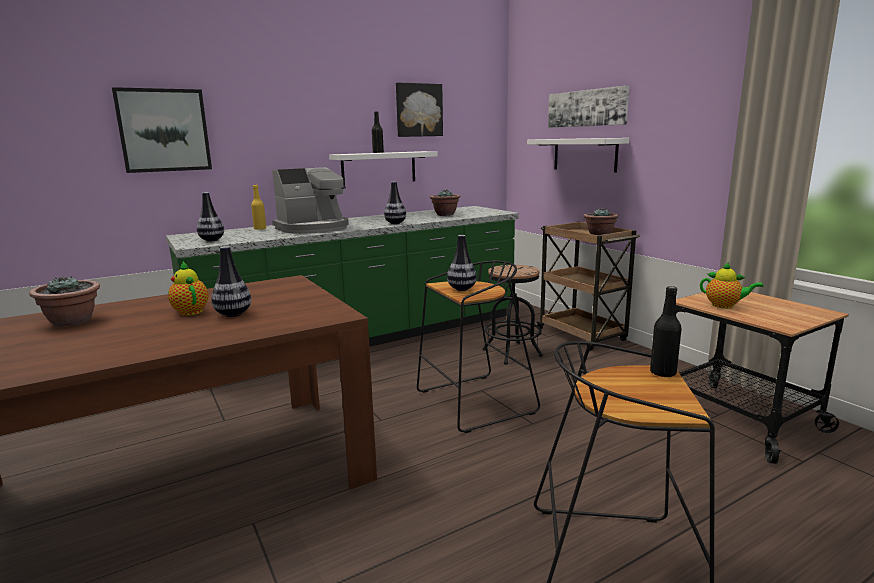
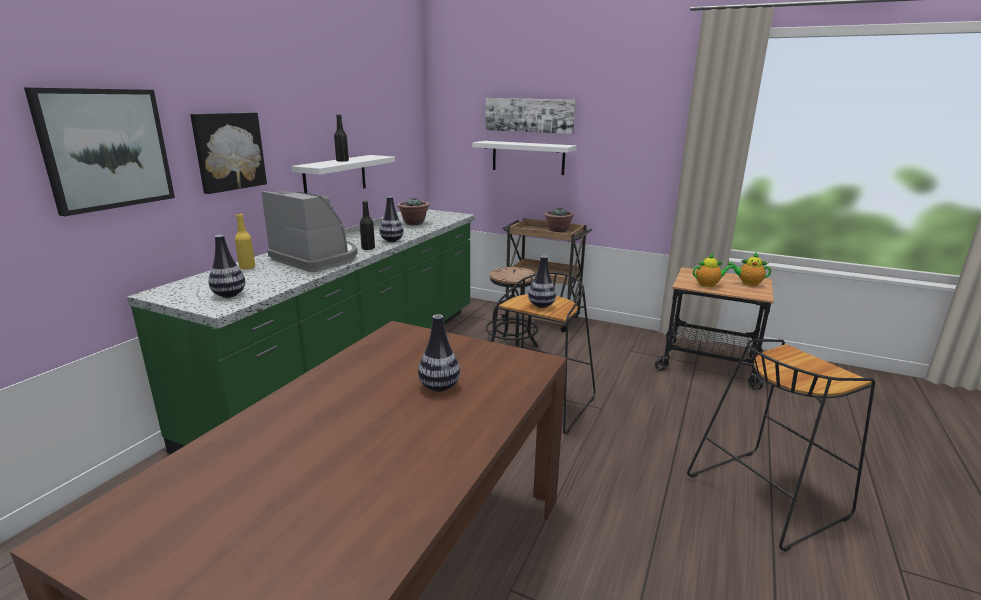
camera: 35 degrees left, 5 degrees up
potted plant [29,276,100,327] -> none
teapot [168,261,208,316] -> teapot moved to [727,253,771,286]
coffee machine [272,167,349,234] -> coffee machine turned 75 degrees counterclockwise [261,191,358,272]
picture [396,83,443,137] -> picture moved to [190,113,267,194]
black bottle [650,286,682,377] -> black bottle moved to [360,201,375,250]

